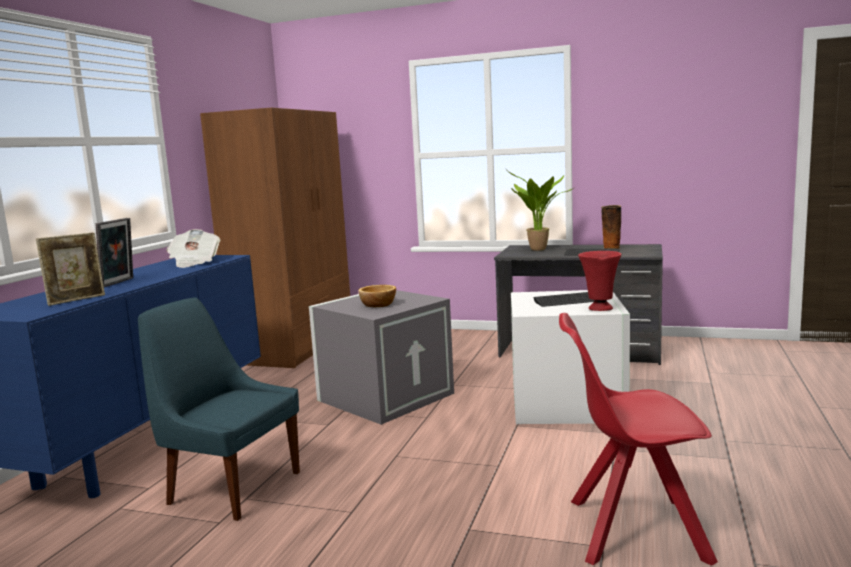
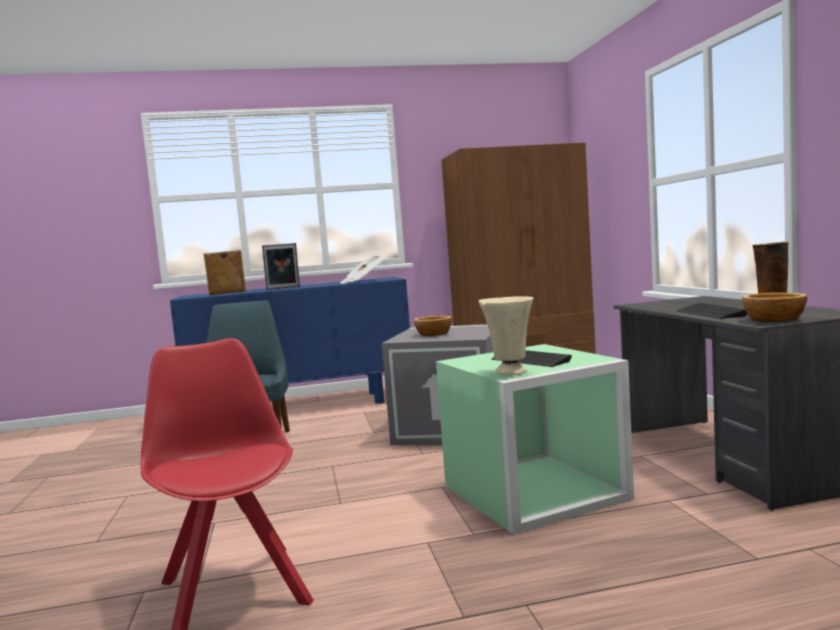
camera: 60 degrees right, 5 degrees down
picture frame [36,233,105,306] -> picture frame turned 150 degrees clockwise [204,250,246,296]
potted plant [505,168,574,251] -> none
white storage box [511,290,630,424] -> green storage box [436,344,634,535]
red vase [578,251,621,311] -> beige vase [478,296,533,375]
none -> bowl [742,293,807,322]

